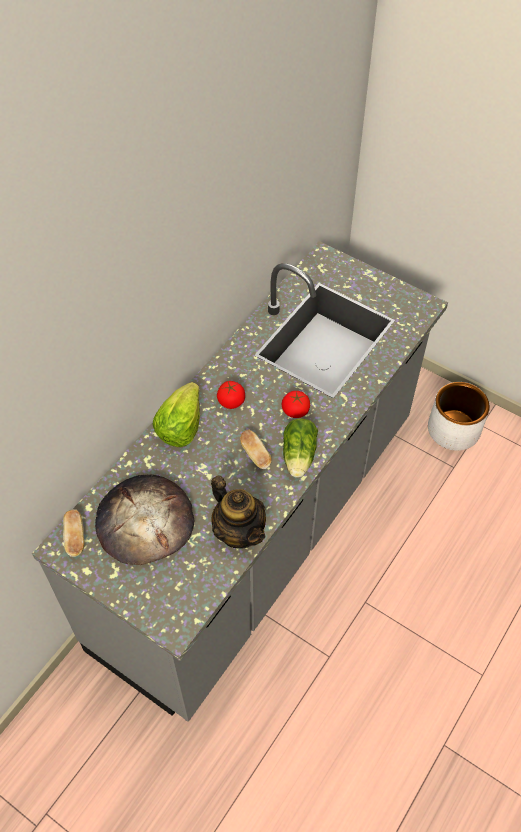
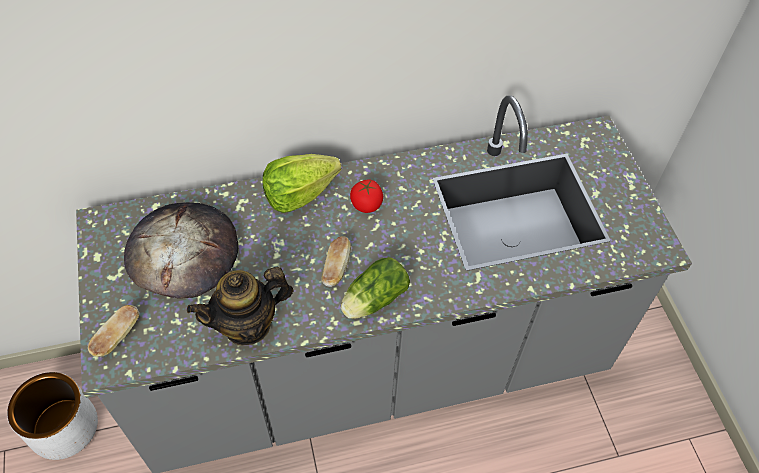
camera: 40 degrees right, 0 degrees up
bread [63,509,85,557] -> bread moved to [88,305,140,357]
teapot [211,475,266,549] -> teapot turned 60 degrees clockwise [187,267,293,346]
tomato [282,391,310,418] -> none
white planter [428,382,490,451] -> white planter moved to [7,372,98,460]

